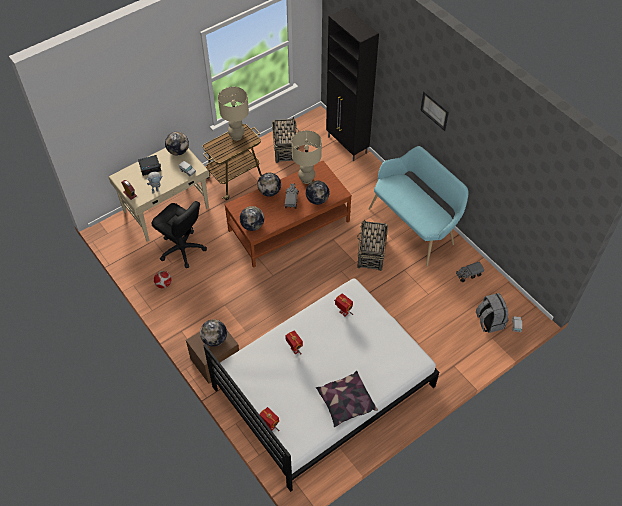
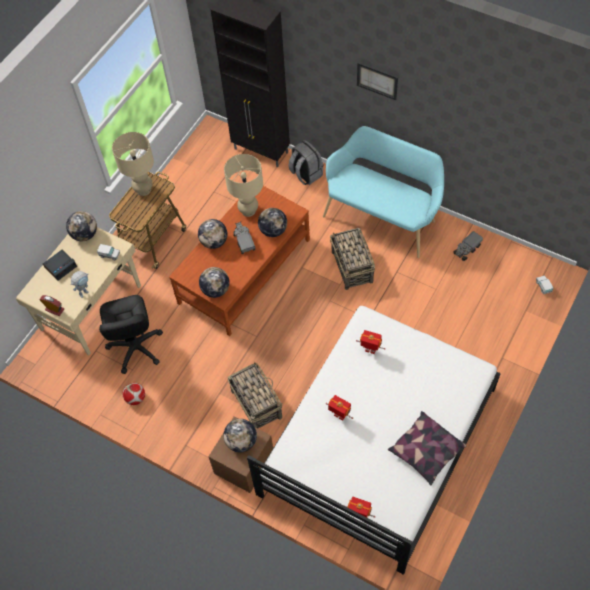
camera: 20 degrees left, 5 degrees up
black office chair [152,201,207,268] -> black office chair turned 60 degrees clockwise [99,295,163,374]
basket [272,117,299,163] -> basket moved to [227,362,283,429]
grey backpack [476,293,509,333] -> grey backpack moved to [289,140,324,185]

